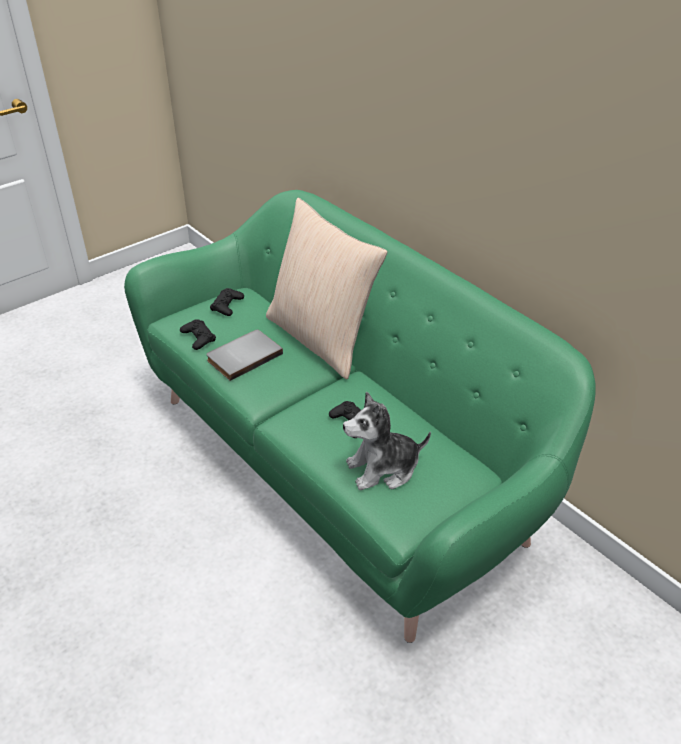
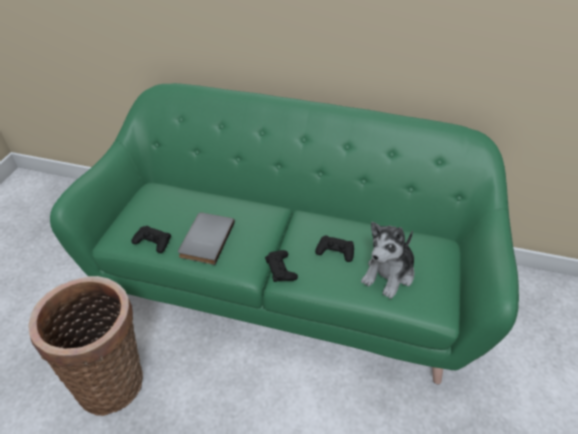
camera: 35 degrees left, 5 degrees up
black game controller [210,288,244,316] -> black game controller moved to [265,250,298,282]
beige pillow [266,198,388,379] -> none
none -> basket [28,276,143,416]

